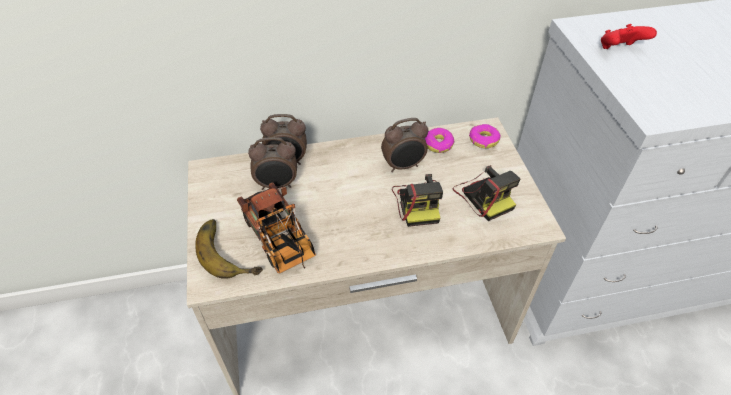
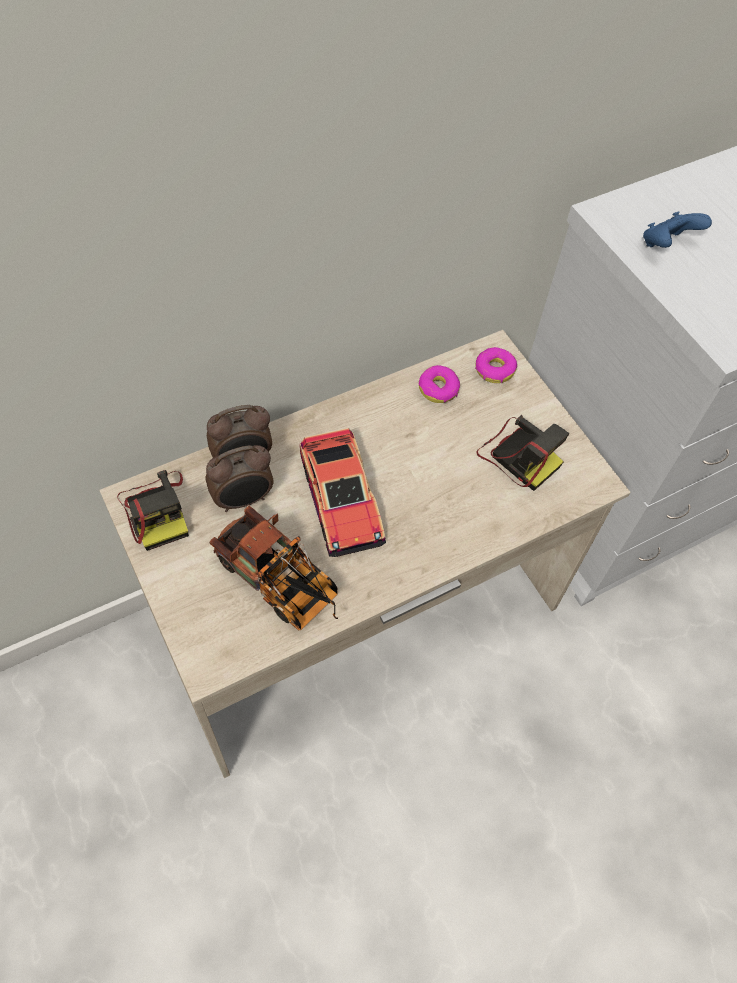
camera: 20 degrees left, 10 degrees up
banana [195,219,263,279] -> none
alarm clock [381,118,429,172] -> none
camera [392,174,443,227] -> camera moved to [117,470,189,551]
red game controller [601,24,657,49] -> blue game controller [643,211,712,248]
none -> toy car [300,428,386,557]

